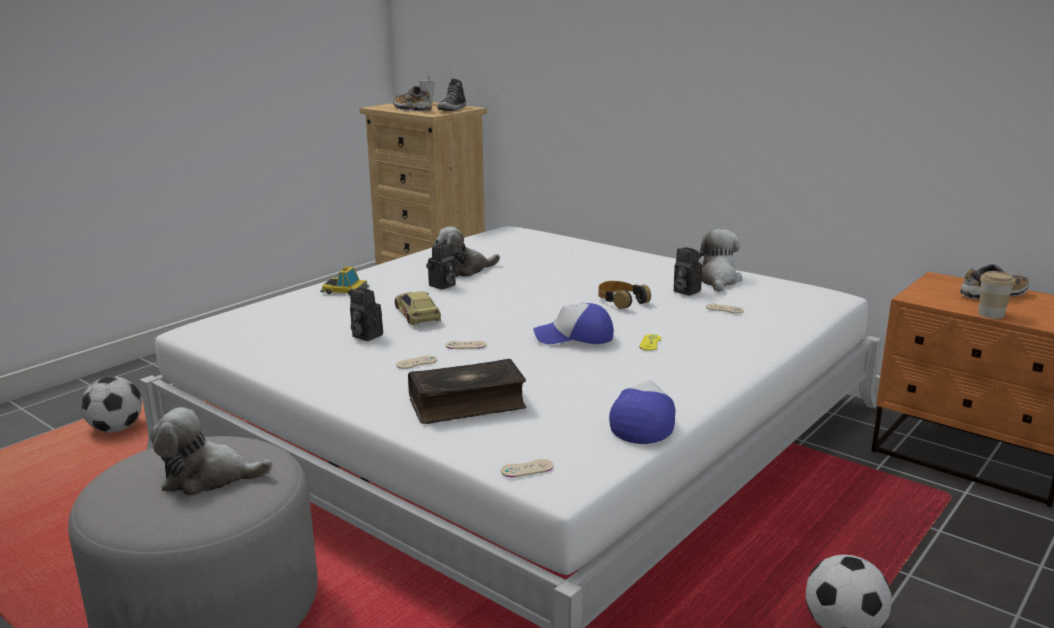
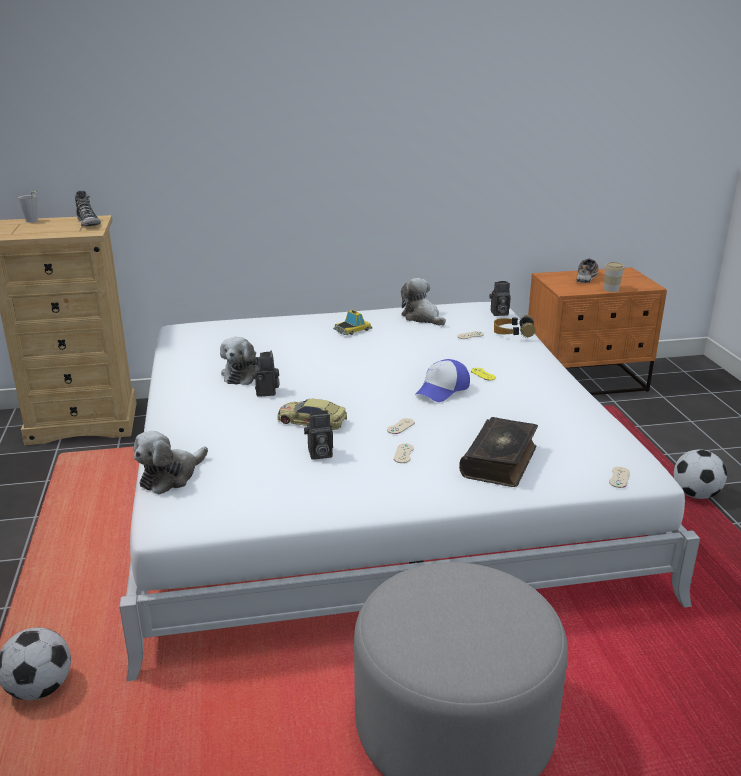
camera: 50 degrees left, 5 degrees up
plush toy [150,407,273,496] -> plush toy moved to [134,431,208,495]
toy car [320,266,369,296] -> toy car moved to [333,310,372,335]
shoe [393,86,432,112] -> none
headphones [598,281,651,309] -> headphones moved to [494,315,535,338]
cap [609,380,676,444] -> none
camera [674,247,702,296] -> camera moved to [489,281,511,316]

